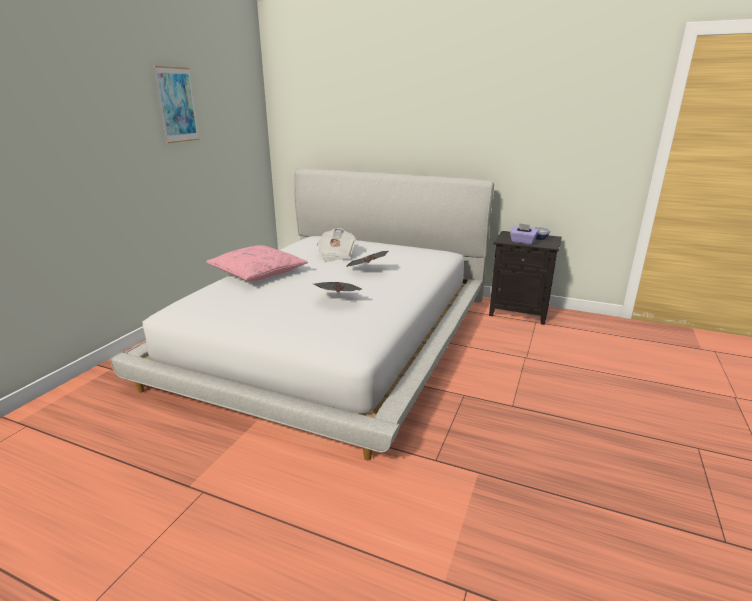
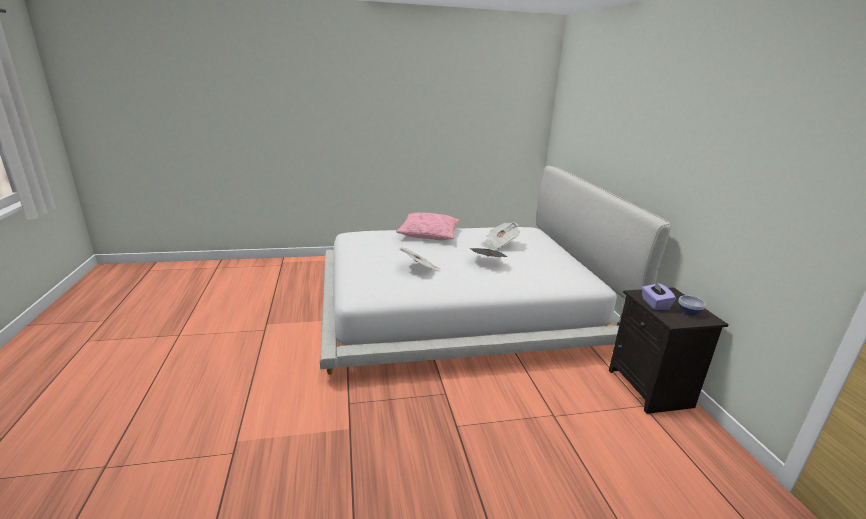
camera: 55 degrees right, 0 degrees up
picture [153,66,200,143] -> none

